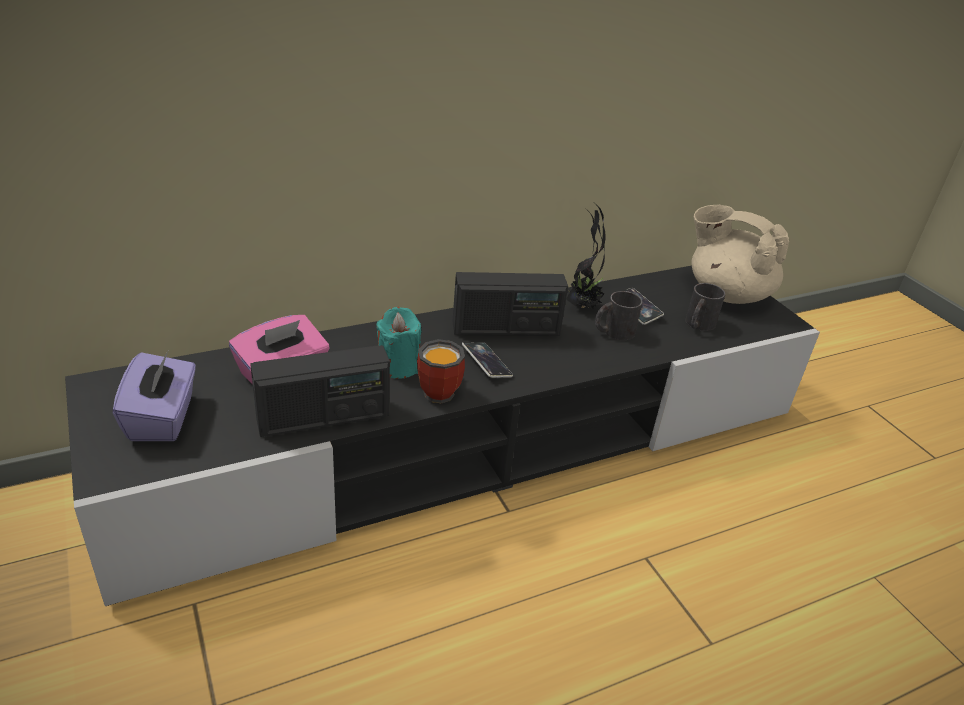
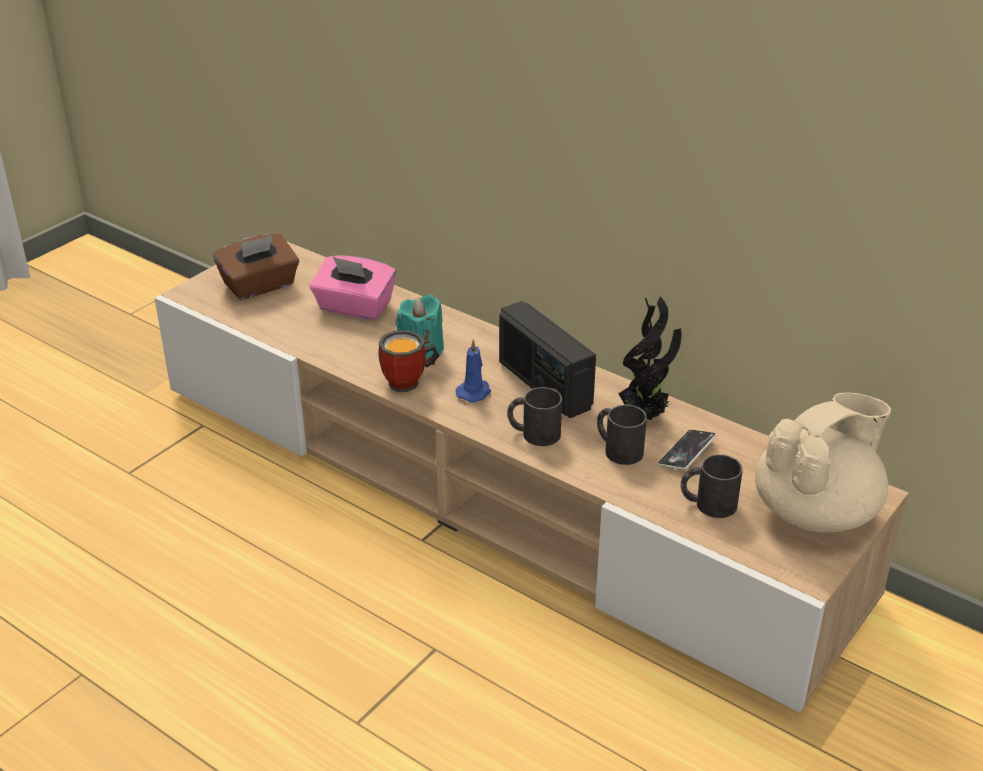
camera: 65 degrees right, 0 degrees up
black tv stand [65,266,820,606] -> beige tv stand [154,242,909,713]
purple tissue box [113,351,196,441] -> brown tissue box [213,234,299,300]
radio [250,345,390,437] -> none
phone [462,342,513,378] -> blue candle [455,339,491,403]
beige teapot [691,205,789,304] -> beige teapot turned 45 degrees clockwise [755,393,891,533]
none -> black mug [507,387,562,446]

